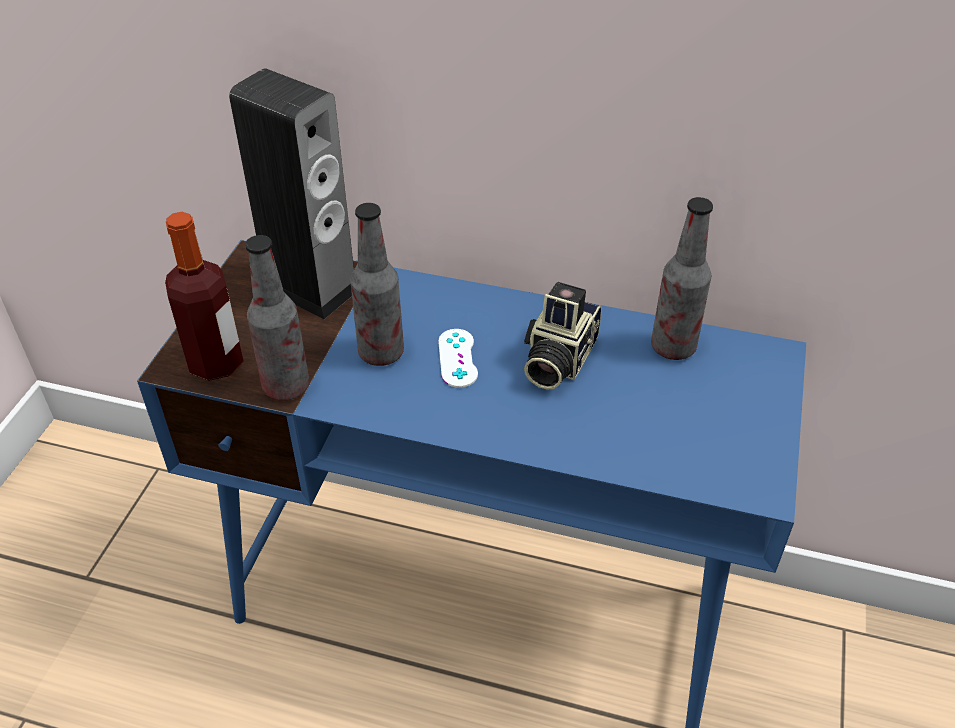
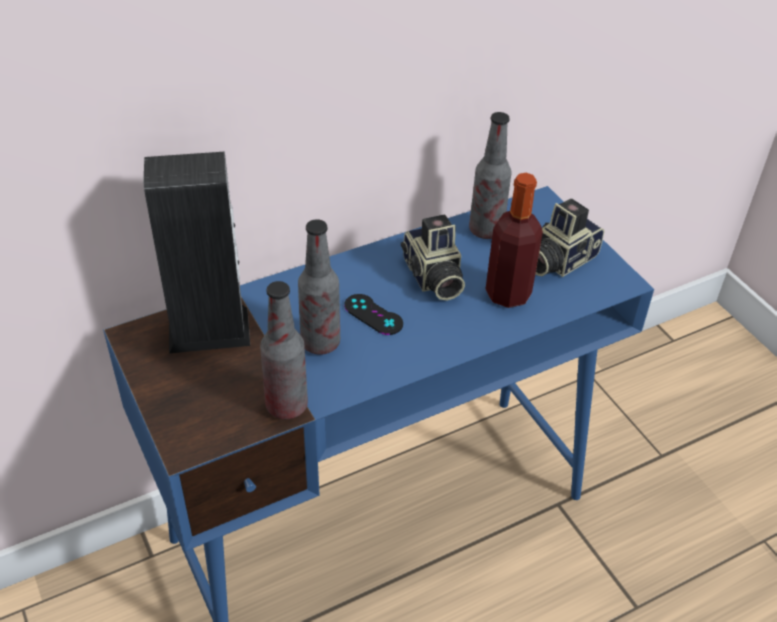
camera: 45 degrees left, 0 degrees up
bottle [165,212,243,381] -> bottle moved to [486,173,543,308]
white game controller [438,329,478,388] -> black game controller [344,294,403,335]
none -> camera [536,199,604,277]

